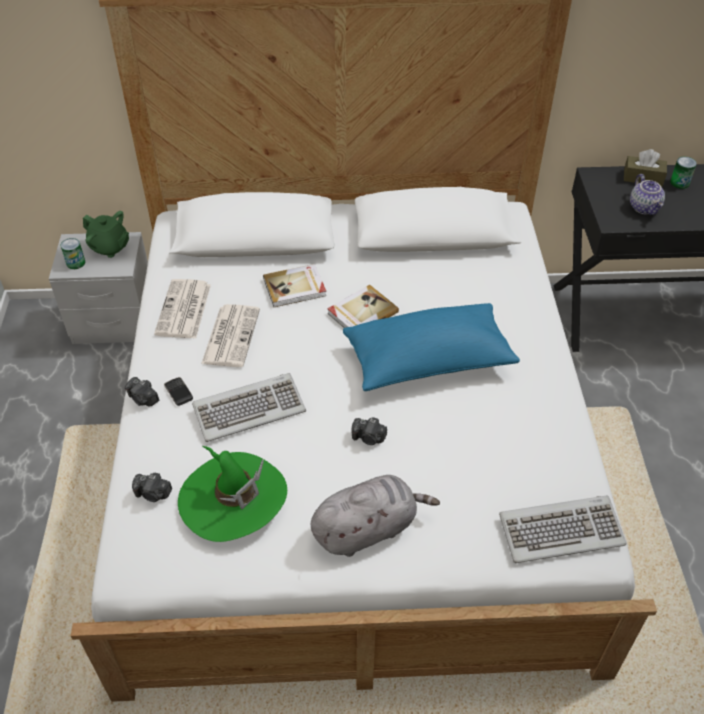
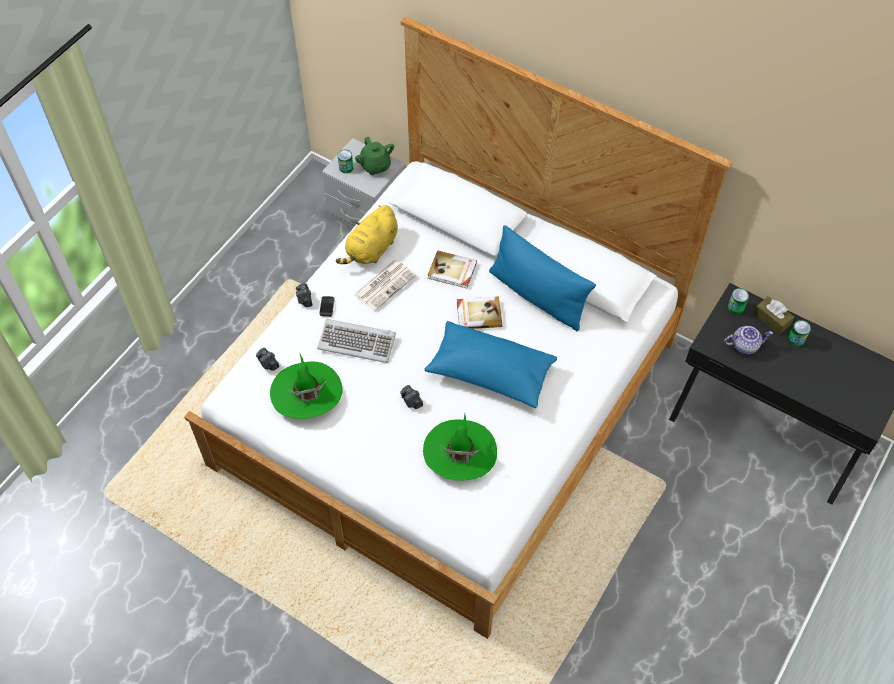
camera: 35 degrees right, 10 degrees up
newspaper [154,279,211,338] -> yellow plush toy [336,205,398,264]
grey plush toy [310,475,440,557] -> none
keyboard [499,495,626,563] -> none
teapot [630,174,665,215] -> teapot turned 120 degrees counterclockwise [724,326,773,355]
none -> green hat [423,414,497,481]
none -> blue pillow [489,225,596,331]
none -> can [728,288,749,314]

